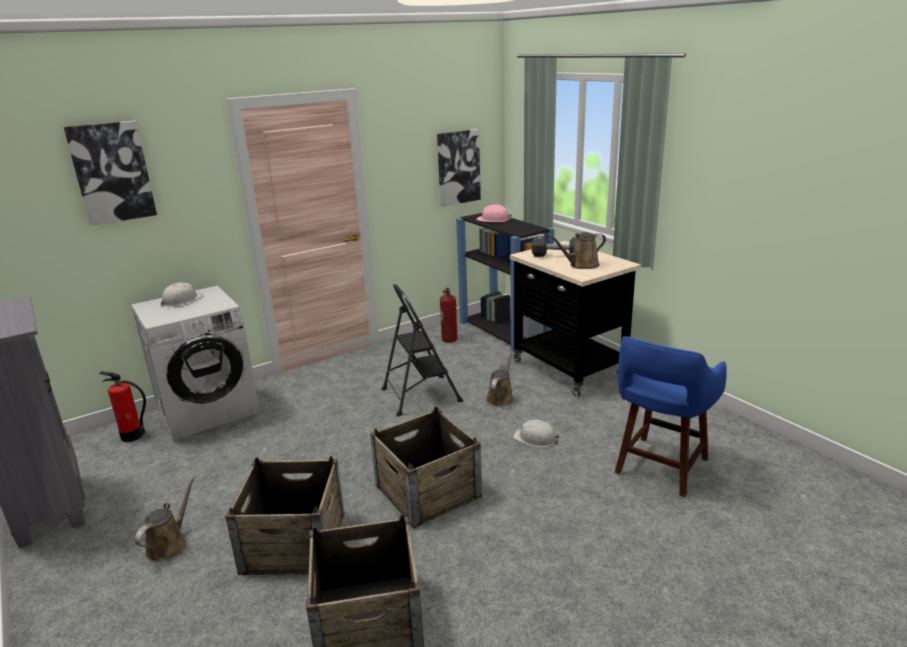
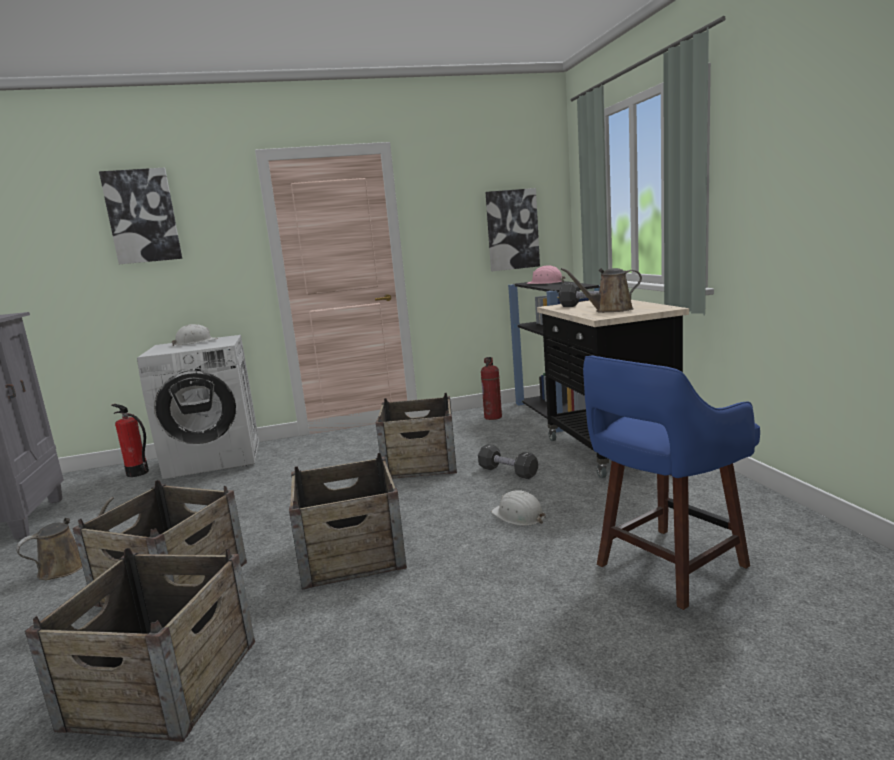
camera: 20 degrees right, 10 degrees down
black step ladder [381,284,464,416] -> crate [376,393,457,479]
brown watering can [486,351,514,407] -> black dumbbell [478,444,538,479]

